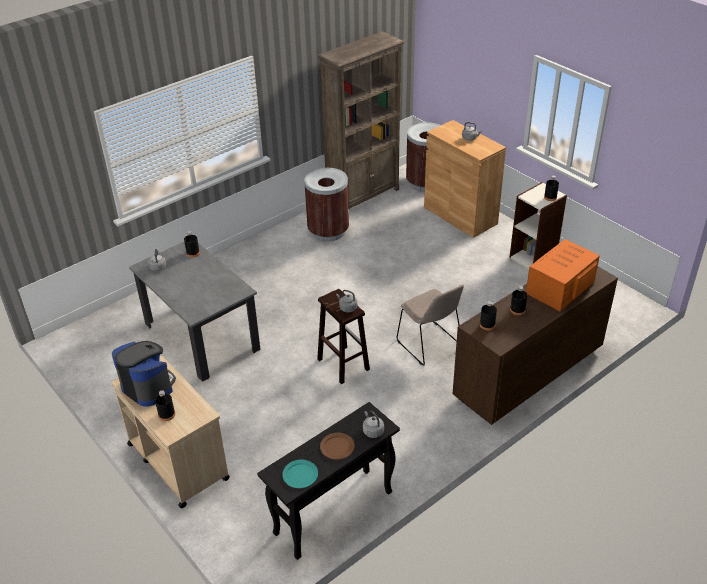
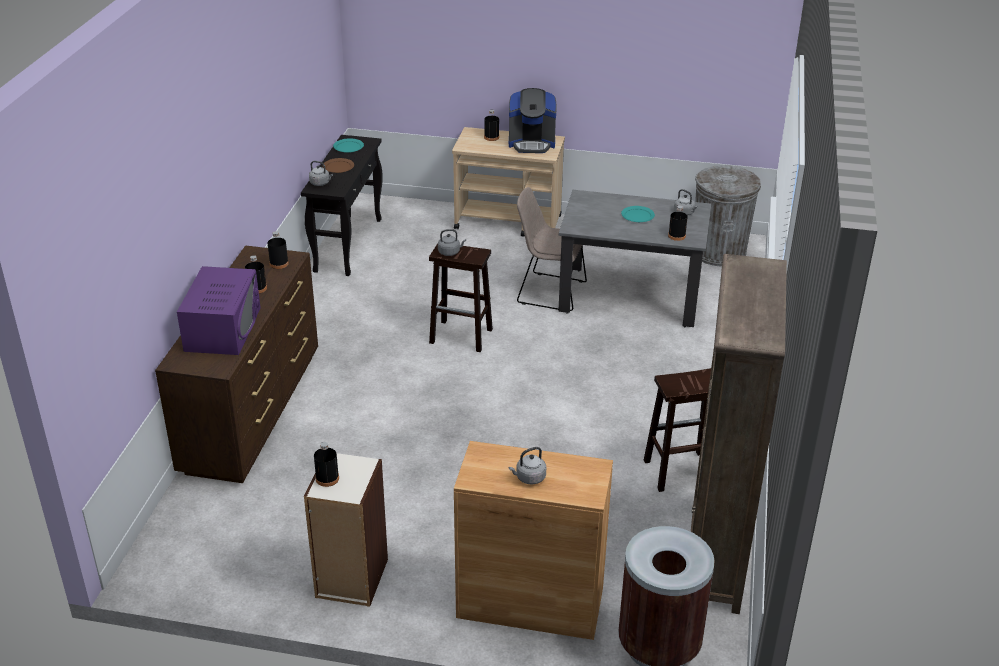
camera: 140 degrees right, 5 degrees down
brown trash can [304,168,349,242] -> brown stool [644,368,711,492]
beige chair [397,284,464,366] -> beige chair moved to [517,187,587,311]
orange microwave [526,239,600,311] -> purple microwave [177,266,261,355]
none -> turquoise plate [621,206,655,222]
none -> grey trash can [695,165,761,266]

